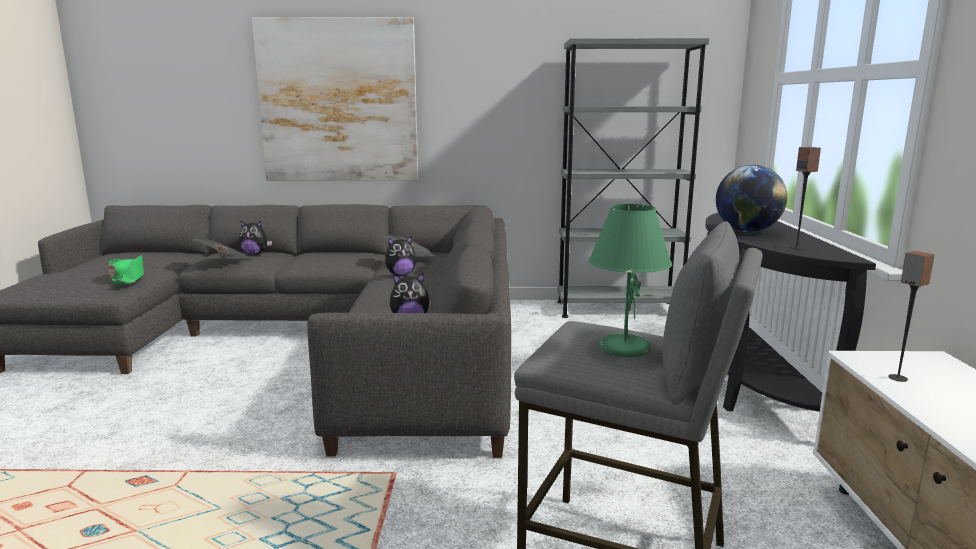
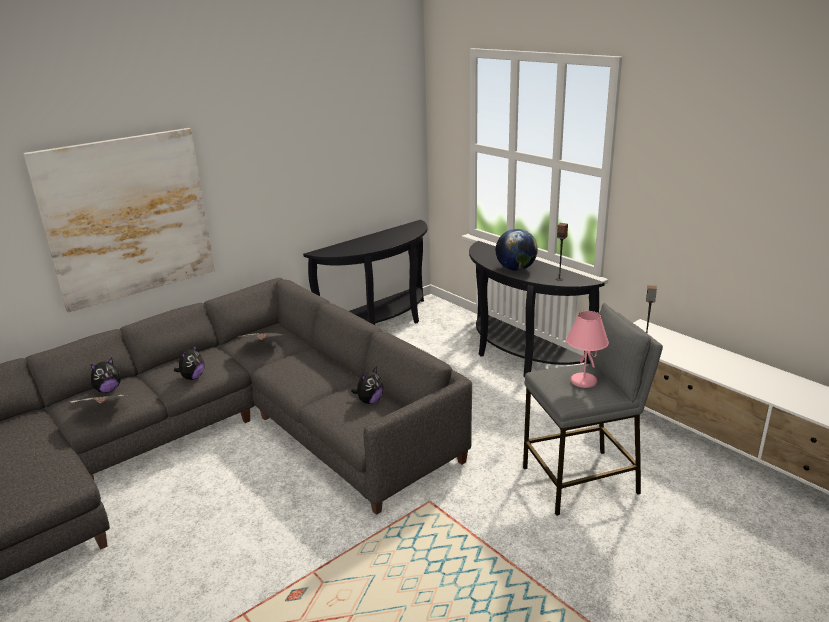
camera: 40 degrees left, 10 degrees up
green hat [108,255,144,284] -> none
plush toy [385,235,416,276] -> plush toy moved to [174,344,205,380]
grey bookcase [557,38,709,318] -> black console table [303,220,427,325]
green table lamp [588,204,672,358] -> pink table lamp [566,311,609,388]

